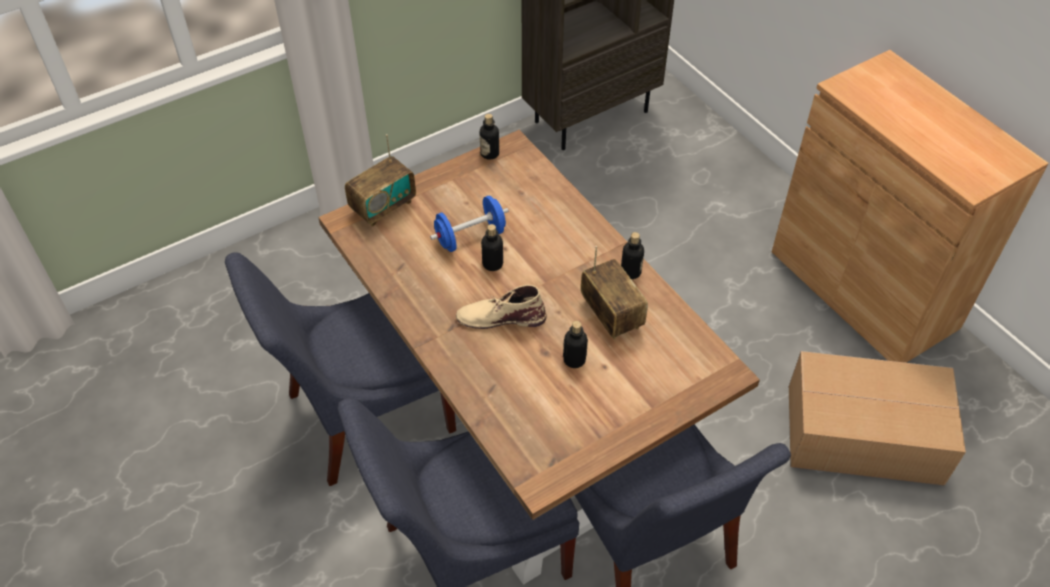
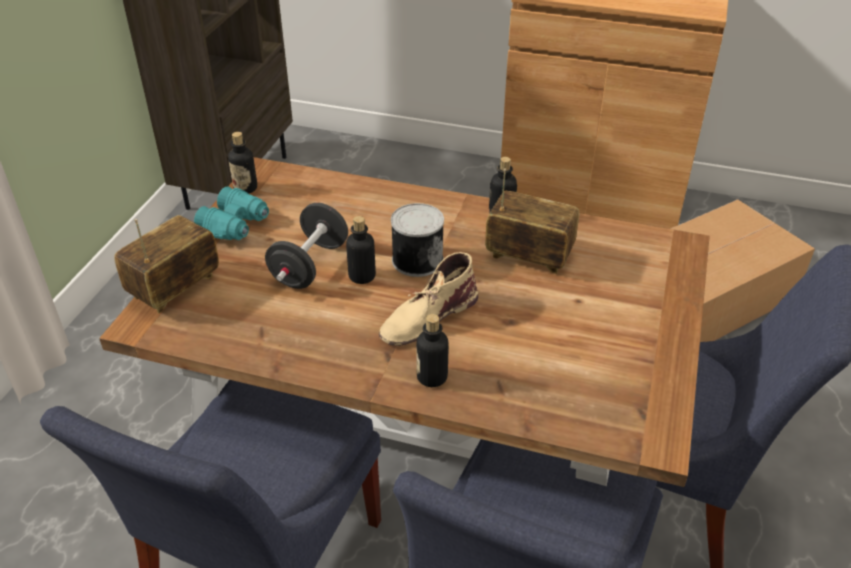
camera: 40 degrees left, 10 degrees down
radio [345,134,416,227] -> radio turned 150 degrees counterclockwise [114,215,219,313]
blue dumbbell [430,196,509,252] -> black dumbbell [265,203,348,289]
bottle [563,321,588,368] -> bottle moved to [416,314,449,387]
none -> turquoise binoculars [194,187,269,240]
none -> can [391,203,444,277]

